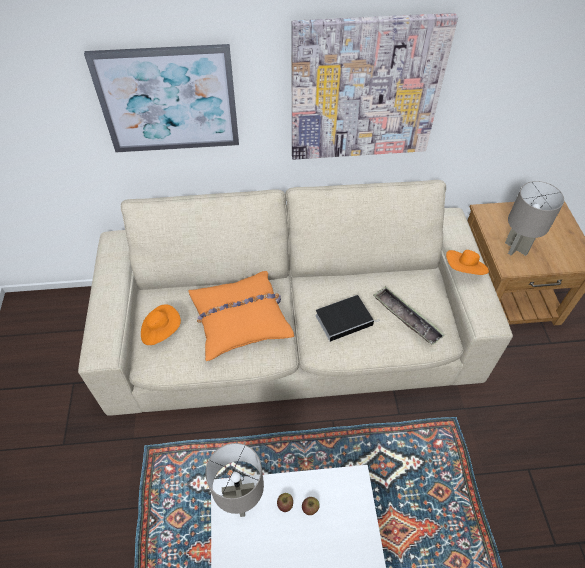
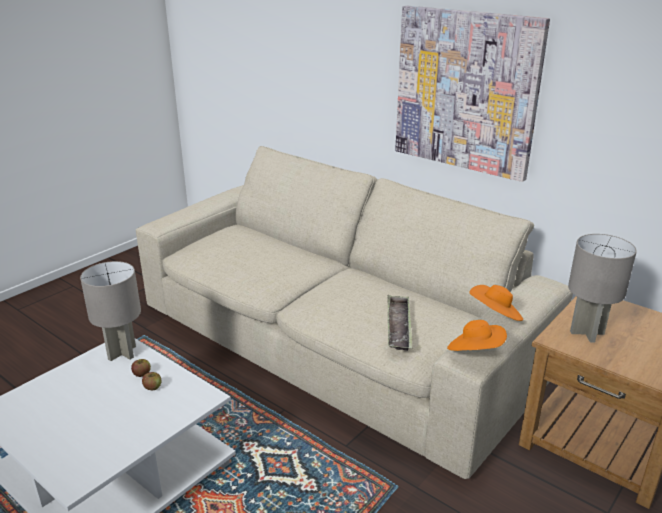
camera: 45 degrees right, 25 degrees down
picture [84,44,239,152] -> none
orange hat [141,304,181,345] -> orange hat moved to [447,320,507,351]
orange pillow [188,271,294,361] -> none
book [315,295,380,342] -> none

